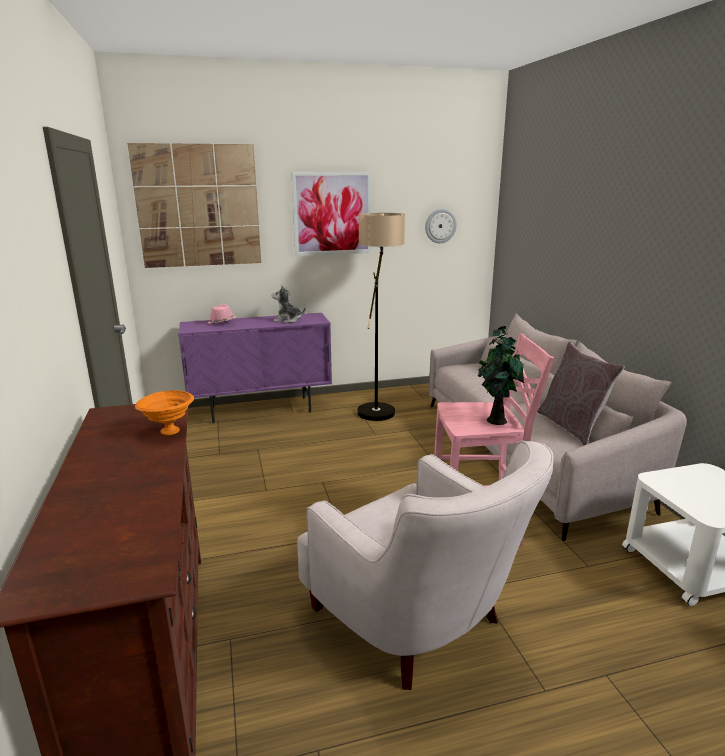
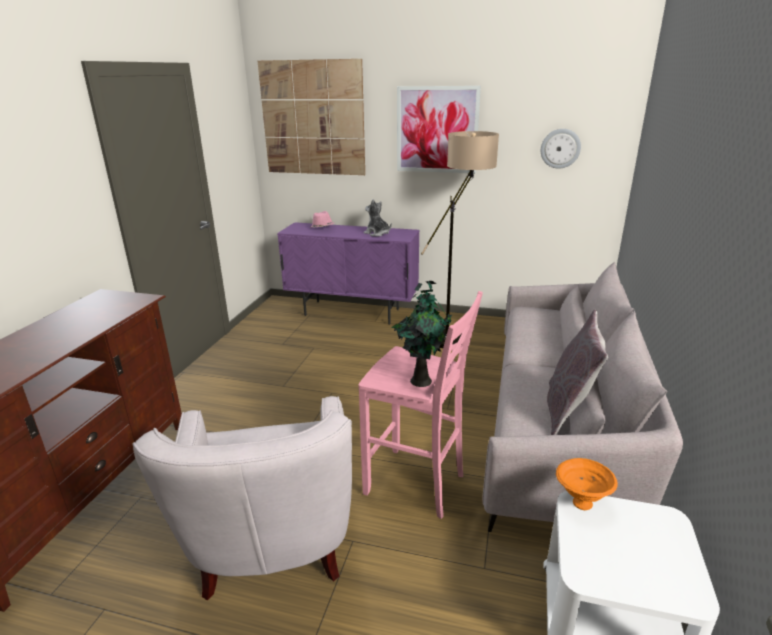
camera: 30 degrees right, 5 degrees up
orange bowl [135,390,194,435] -> orange bowl moved to [556,458,618,510]

